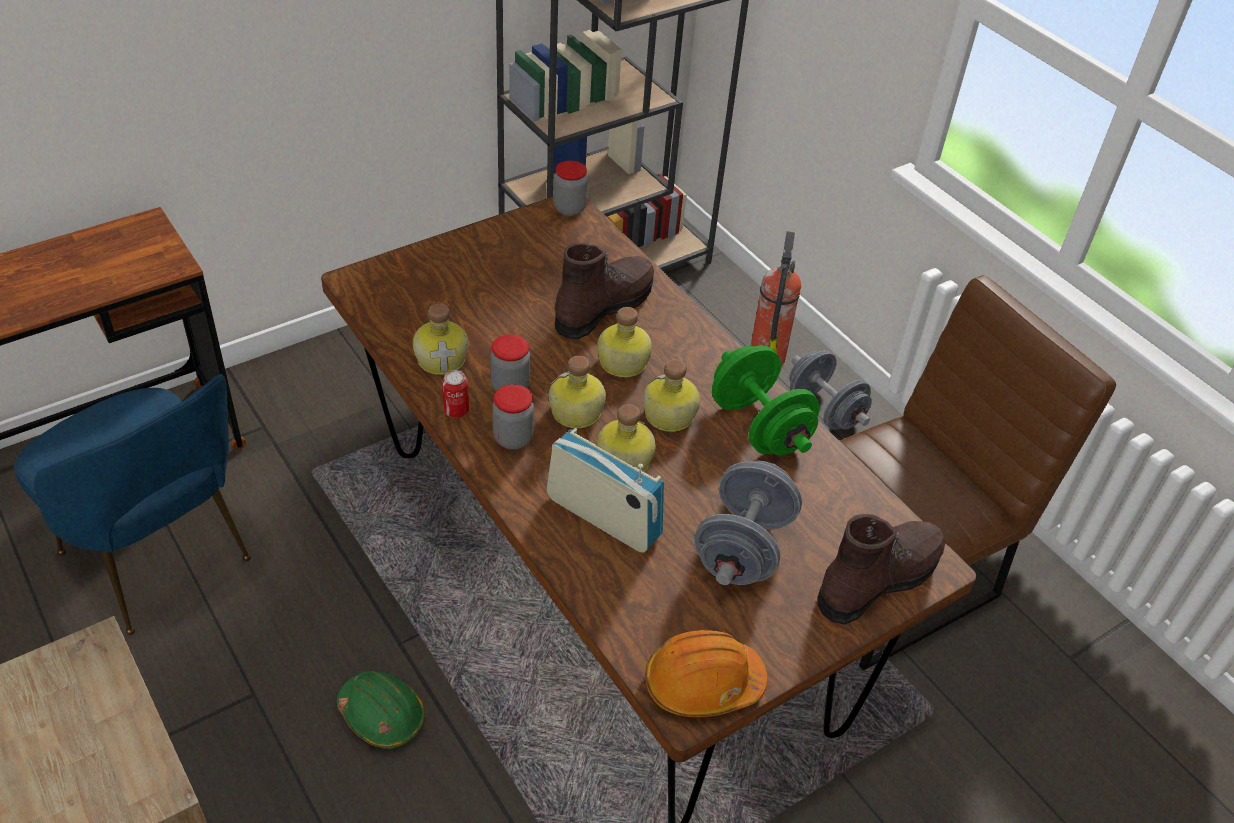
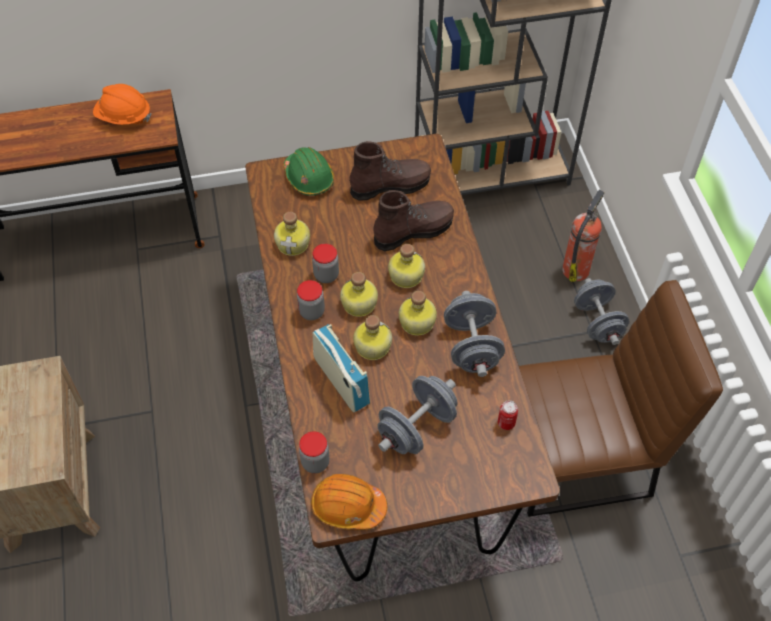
camera: 25 degrees right, 10 degrees up
blue chair [14,374,251,635] -> none
green hard hat [337,671,425,749] -> green hard hat moved to [284,147,334,196]
can [442,370,469,418] -> can moved to [498,400,518,430]
jar [554,161,588,216] -> jar moved to [299,431,330,473]
green dumbbell [712,346,820,455] -> grey dumbbell [444,291,505,377]
brown boot [818,514,945,625] -> brown boot moved to [349,141,431,201]
none -> orange hard hat [93,84,151,125]

